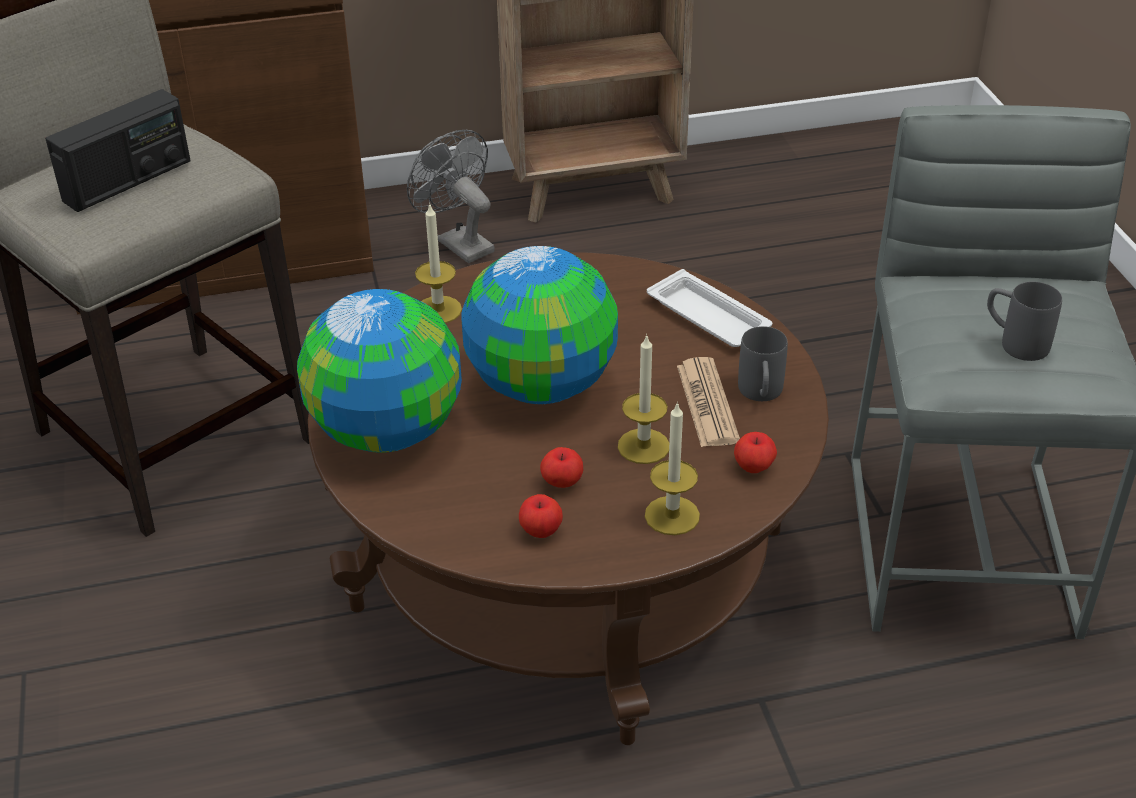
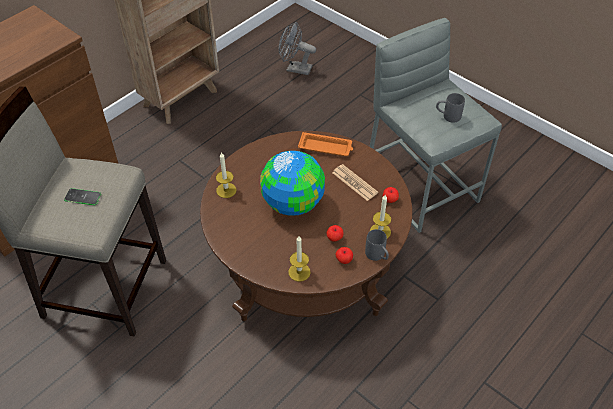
camera: 35 degrees left, 10 degrees up
radio [45,89,191,212] -> phone [64,188,101,205]
globe [297,289,462,453] -> none
grey fan [407,130,495,263] -> grey fan moved to [279,22,316,75]
candle [618,334,669,464] -> candle moved to [288,236,311,282]
white tray [647,269,772,347] -> orange tray [298,132,353,156]
grey mug [738,326,788,401] -> grey mug moved to [365,229,389,261]

